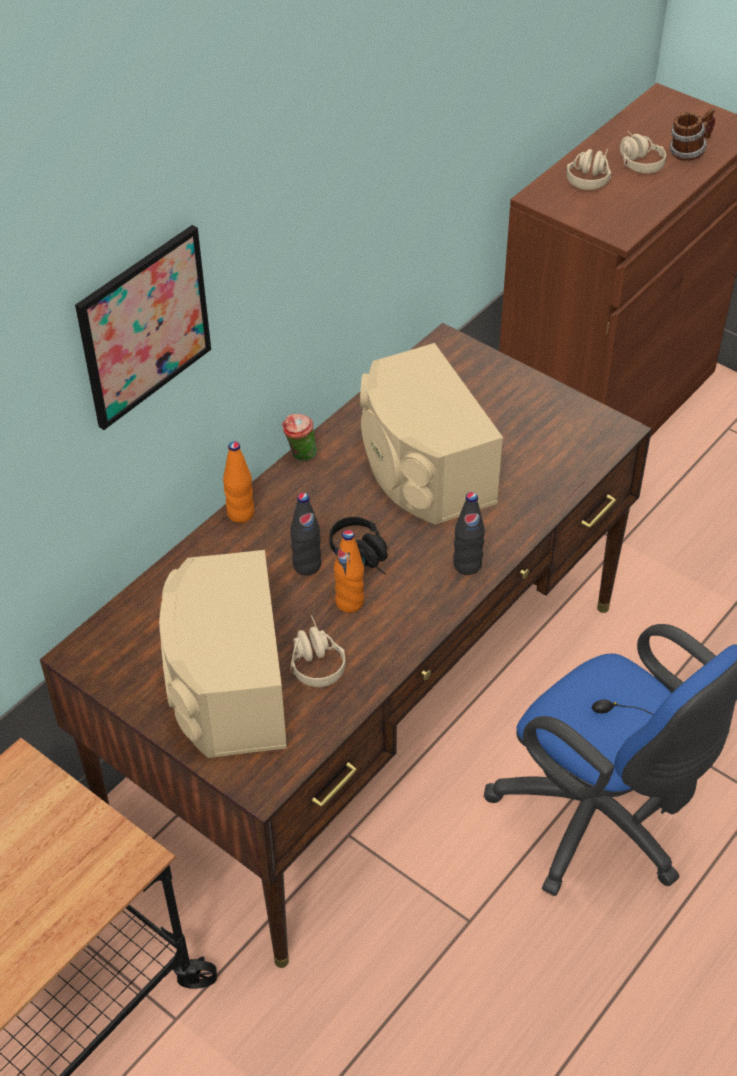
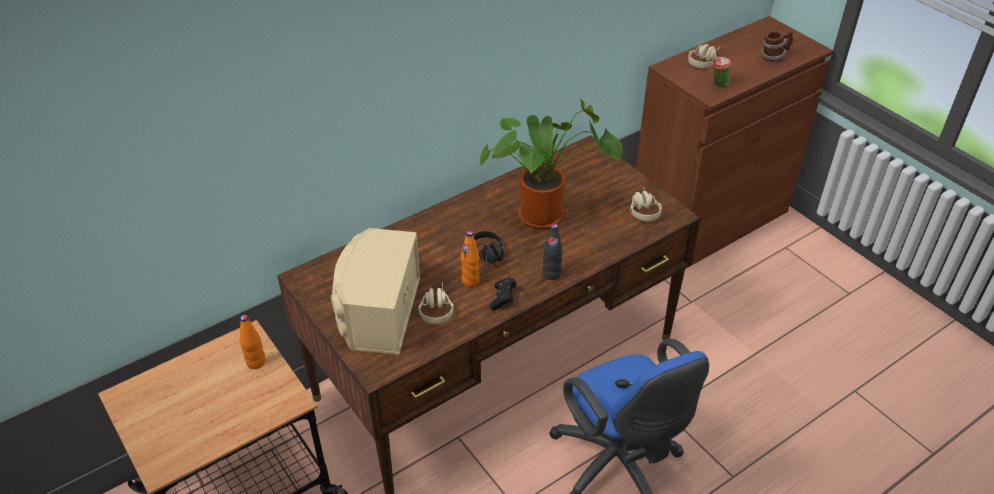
camera: 15 degrees right, 5 degrees down
picture [75,225,211,430] -> none
orange bottle [223,441,254,523] -> orange bottle moved to [240,315,265,369]
cup [282,414,317,462] -> cup moved to [713,56,731,88]
black bottle [290,493,321,575] -> none
beige speaker [360,343,503,525] -> potted plant [479,99,623,229]
beige headphones [620,131,666,173] -> beige headphones moved to [630,188,662,221]
none -> black game controller [490,277,517,310]

